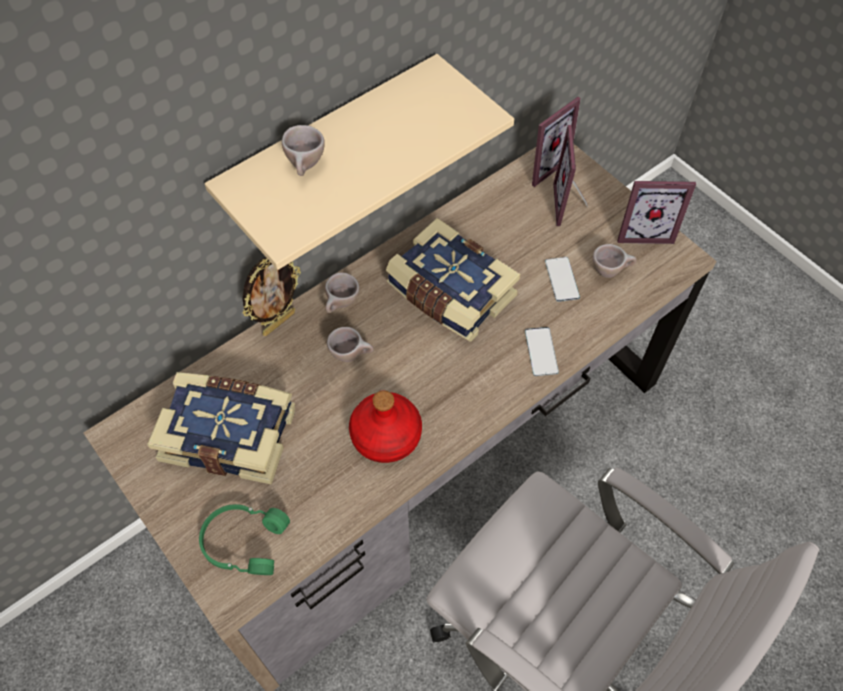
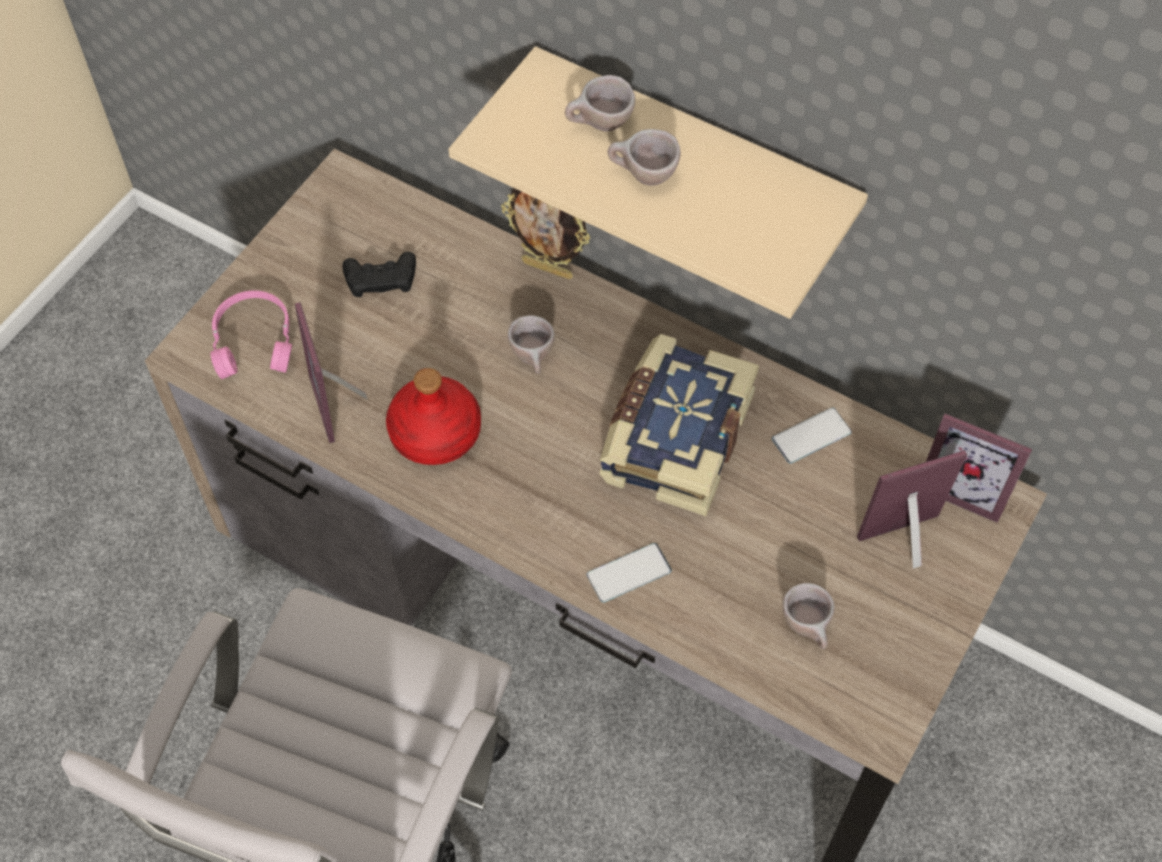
camera: 70 degrees right, 0 degrees up
book [147,372,295,485] -> black game controller [342,252,416,297]
green headphones [199,504,290,575] -> pink headphones [211,290,292,379]
beige cup [325,272,360,313] -> beige cup moved to [607,129,681,186]
phone [545,257,580,302] -> phone moved to [772,408,852,464]
picture frame [617,181,696,244] -> picture frame moved to [295,302,368,443]

